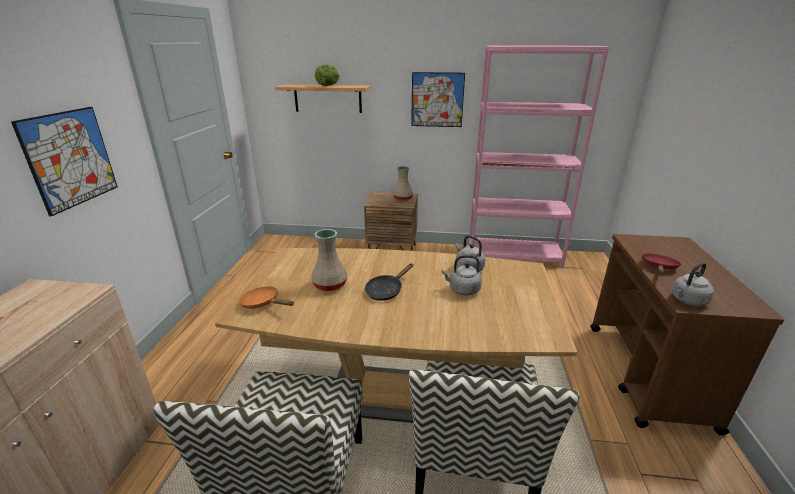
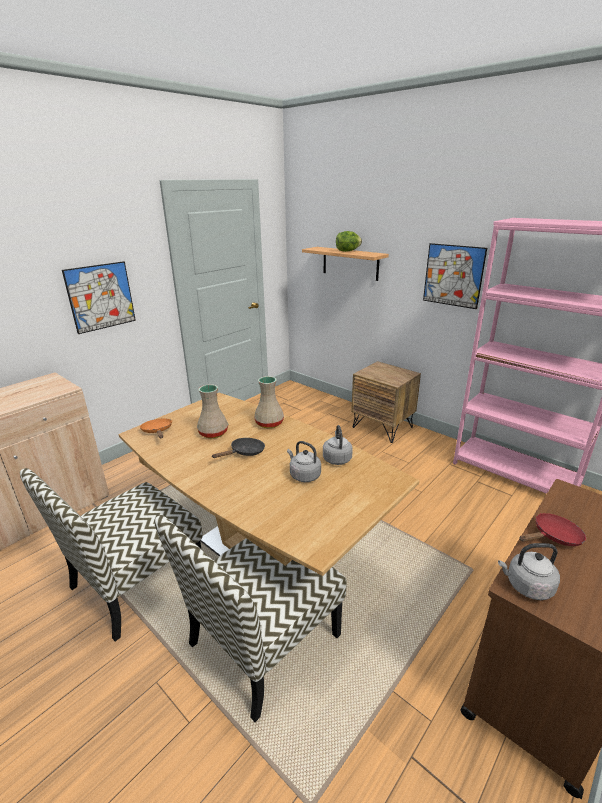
camera: 35 degrees right, 0 degrees up
black frying pan [365,263,413,301] -> black frying pan turned 150 degrees clockwise [212,438,265,458]
beige vase [393,166,413,201] -> beige vase moved to [254,376,284,428]

